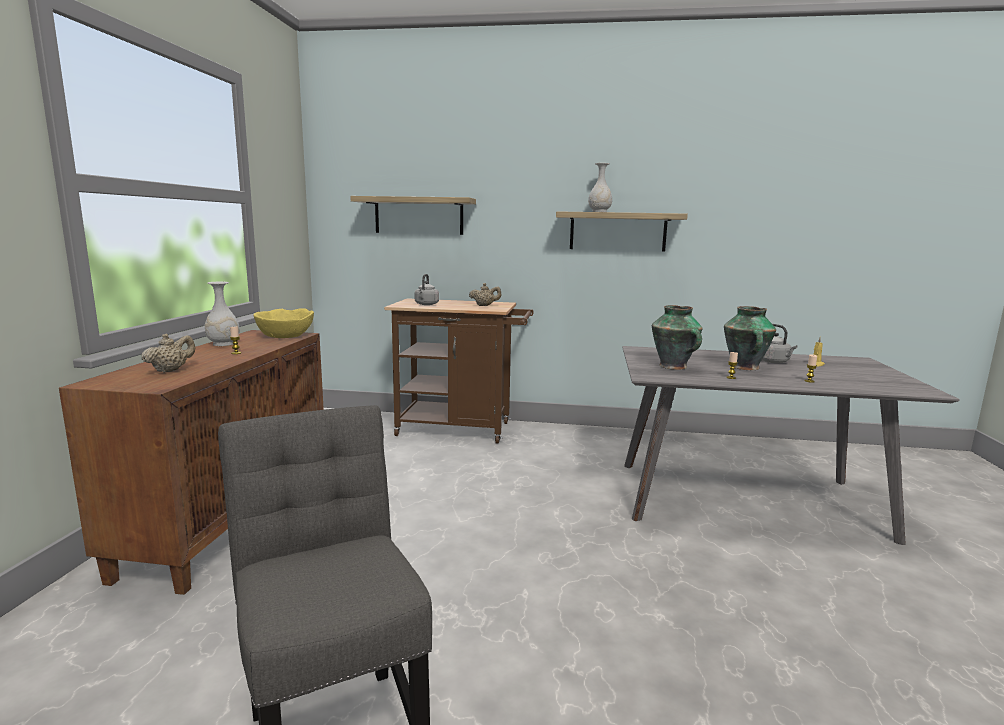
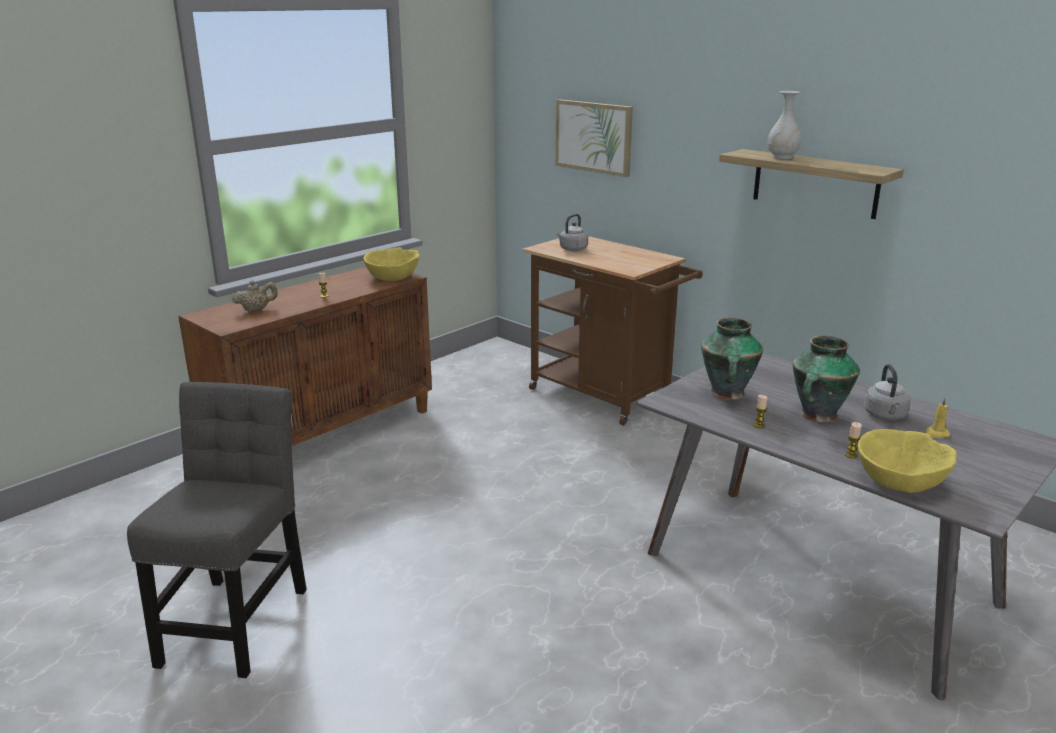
camera: 35 degrees right, 10 degrees up
white vase [205,281,240,346] -> none
shelf [350,196,476,235] -> picture [556,99,633,177]
beige teapot [469,283,501,306] -> none
none -> yellow bowl [858,429,957,493]

